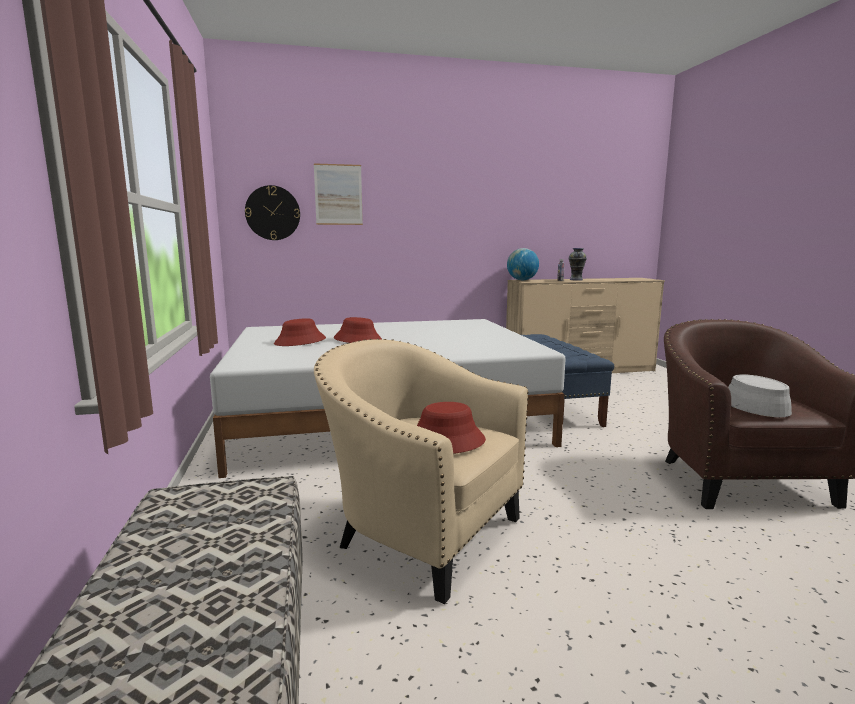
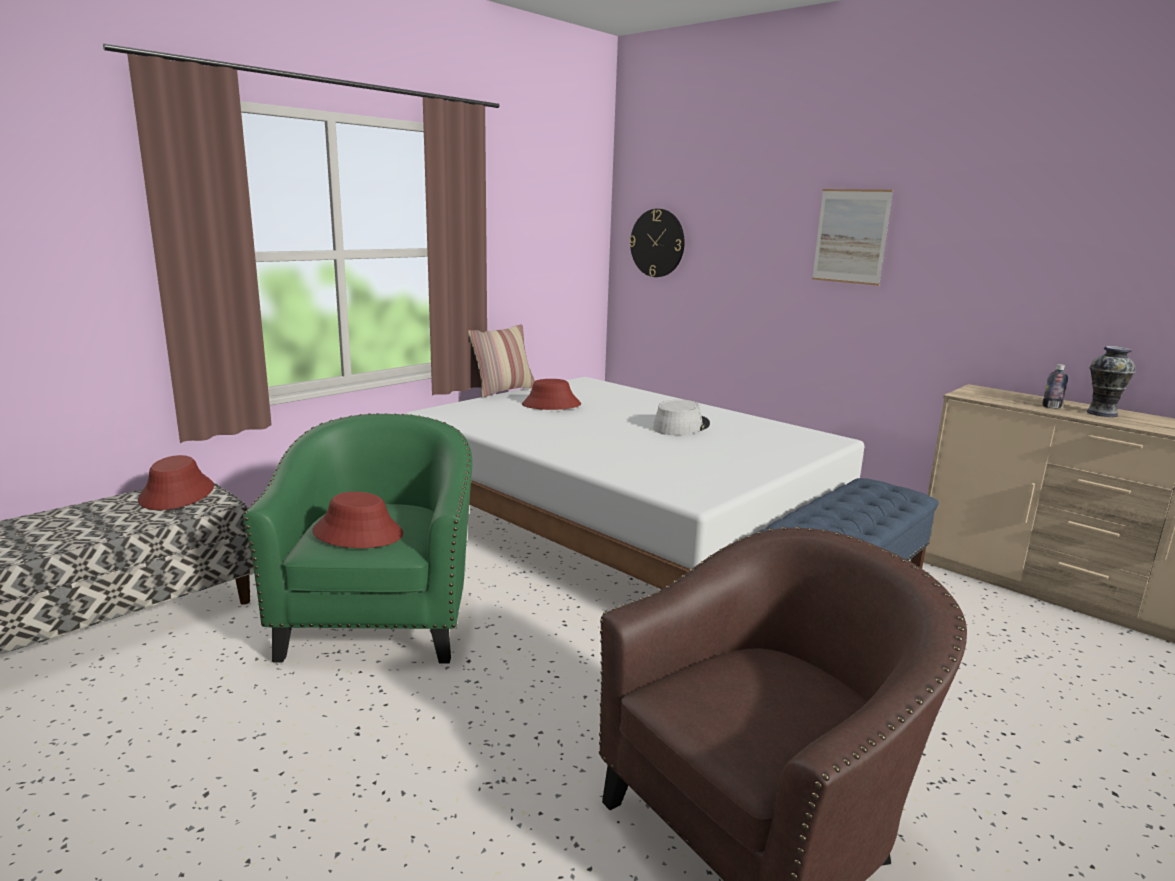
camera: 55 degrees right, 5 degrees up
picture [314,163,363,225] -> picture moved to [812,189,893,286]
beige armchair [314,339,529,604] -> green armchair [243,413,472,664]
red hat [334,317,383,343] -> red hat moved to [138,455,214,510]
globe [507,248,539,280] -> none
grey hat [728,374,792,417] -> grey hat moved to [653,399,710,435]
none -> pillow [468,324,535,398]

